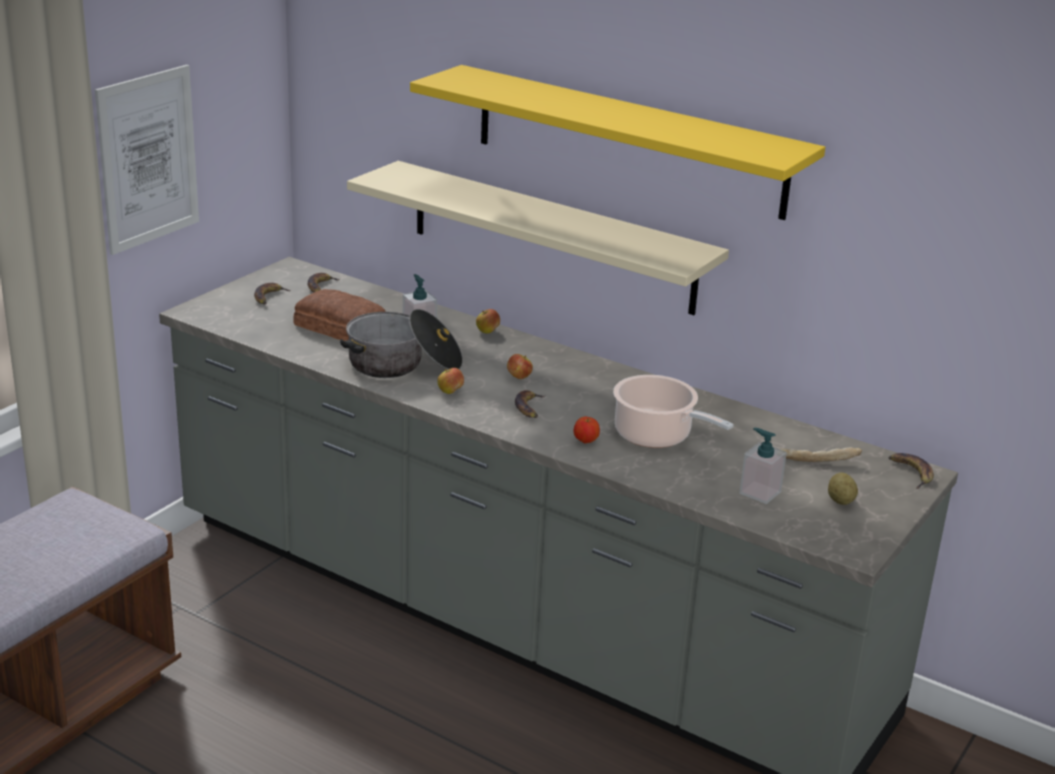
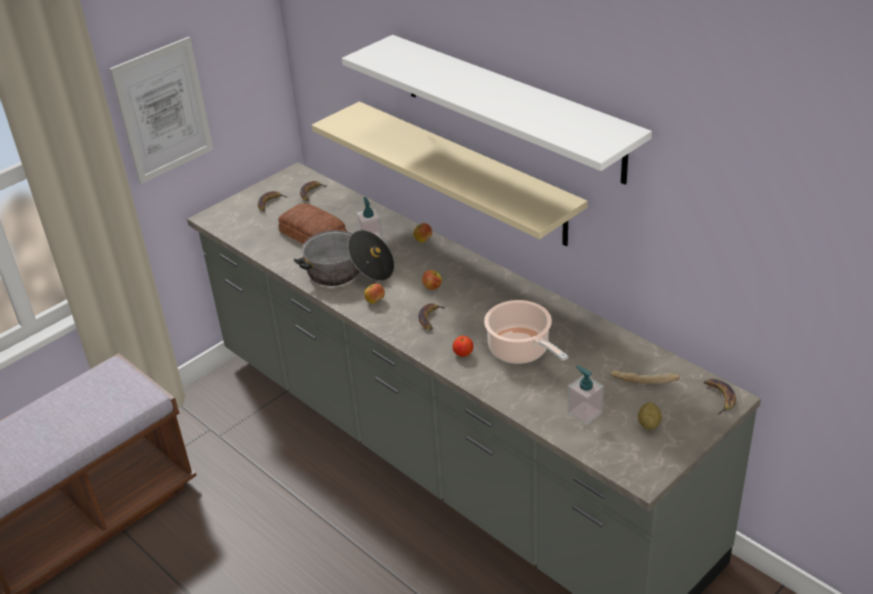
camera: 15 degrees right, 10 degrees up
yellow shelf [410,65,825,220] -> white shelf [342,35,652,185]

